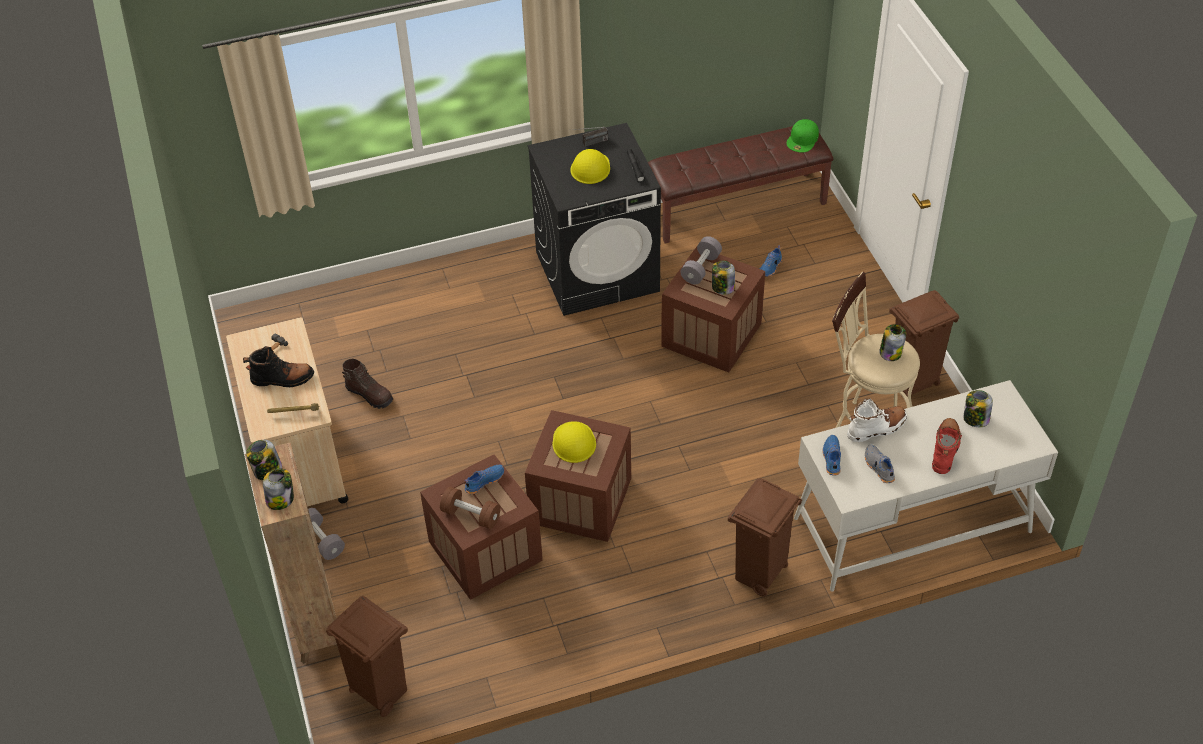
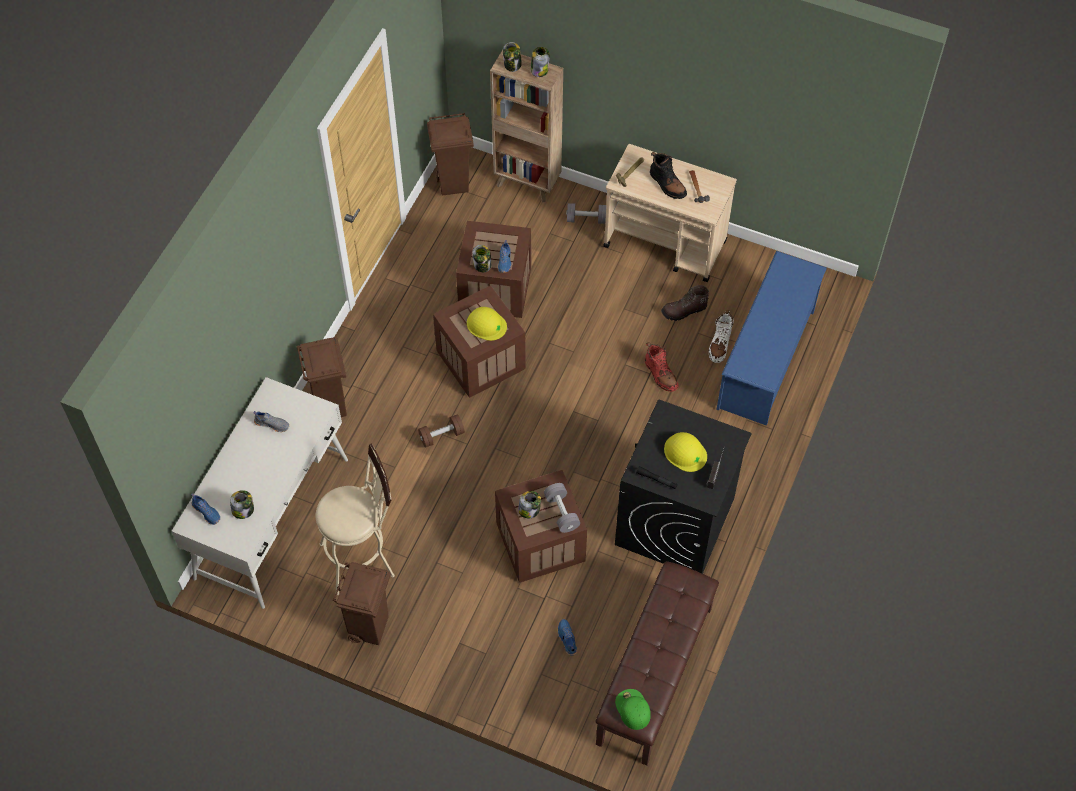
camera: 130 degrees right, 10 degrees up
black boot [243,346,314,387] -> black boot turned 75 degrees counterclockwise [650,151,687,199]
brown dumbbell [440,486,501,529] -> brown dumbbell moved to [418,414,465,448]
blue shoe [822,435,841,476] -> blue shoe moved to [191,494,220,525]
white boot [847,398,907,443] -> white boot moved to [709,310,734,363]
jar [879,324,906,361] -> jar moved to [472,245,491,272]
red boot [932,418,962,474] -> red boot moved to [645,342,679,392]
none -> blue shoe rack [716,251,827,426]

